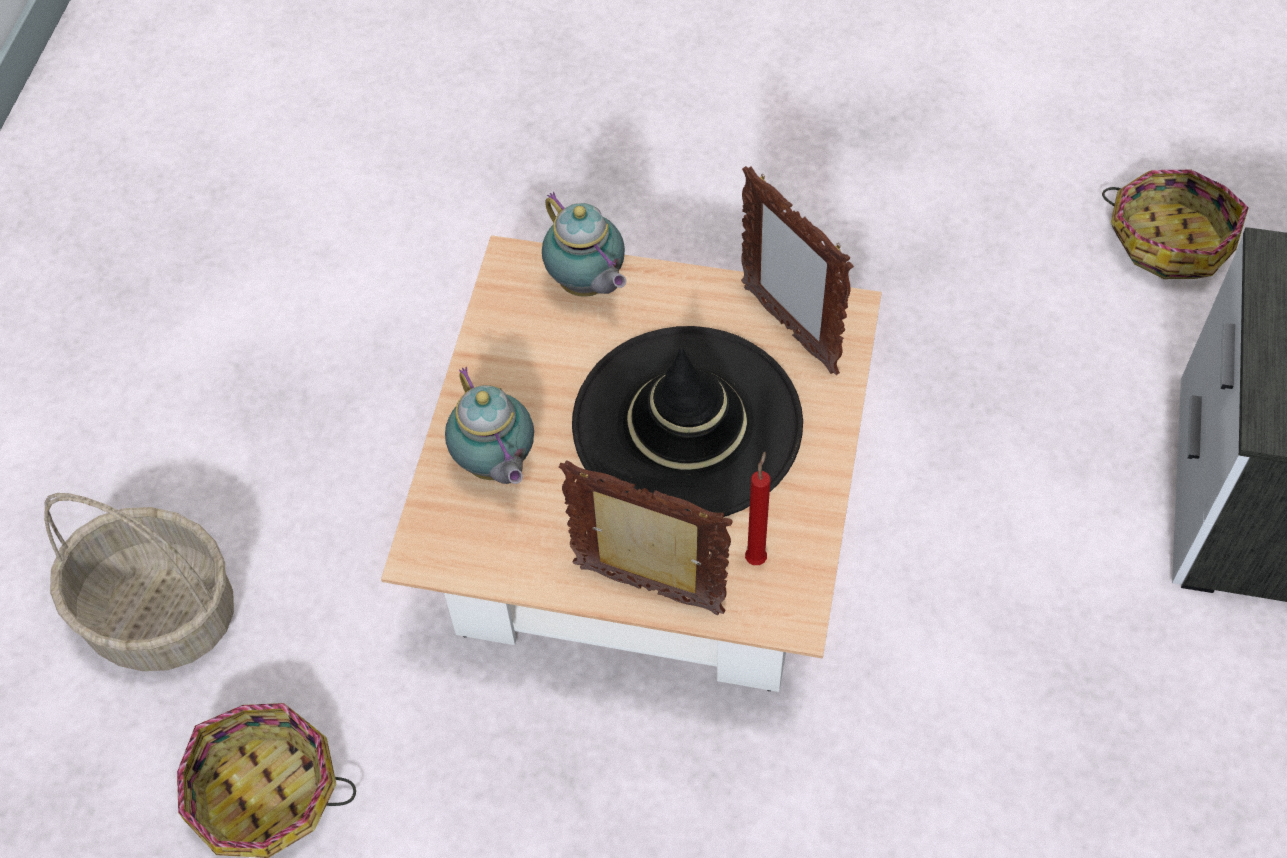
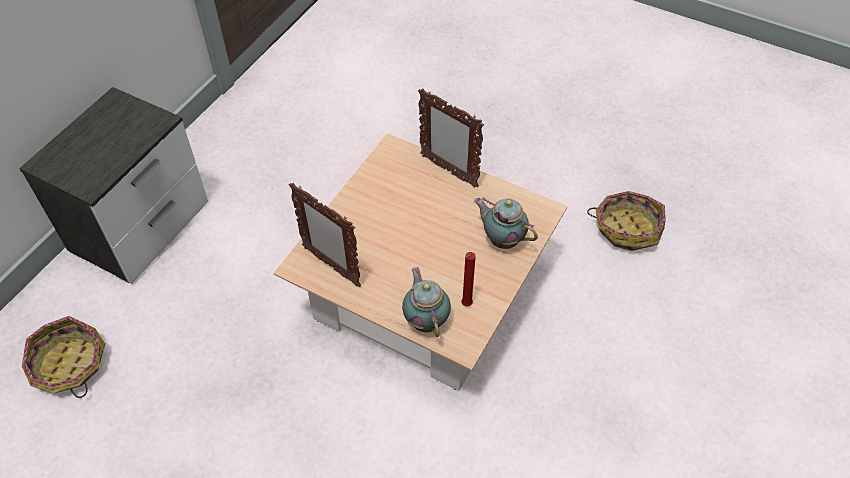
camera: 165 degrees left, 5 degrees down
basket [44,493,234,671] -> none
teapot [445,367,534,484] -> teapot turned 45 degrees counterclockwise [474,197,538,249]
black hat [572,326,803,517] -> none
picture frame [741,166,854,375] -> picture frame turned 150 degrees clockwise [289,183,361,287]
red candle [745,452,770,565] -> red candle moved to [461,252,476,306]

